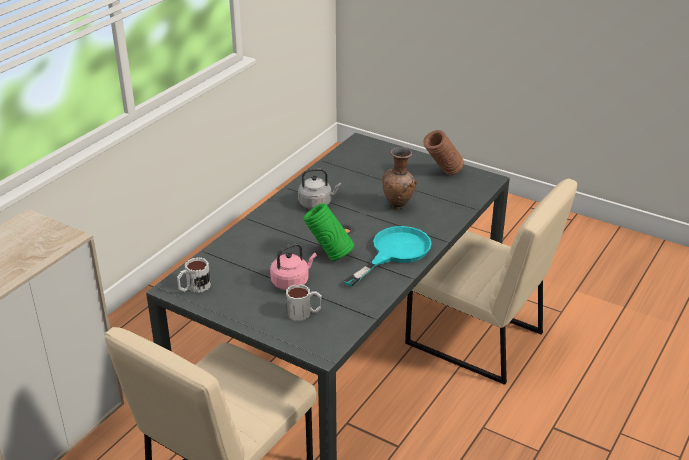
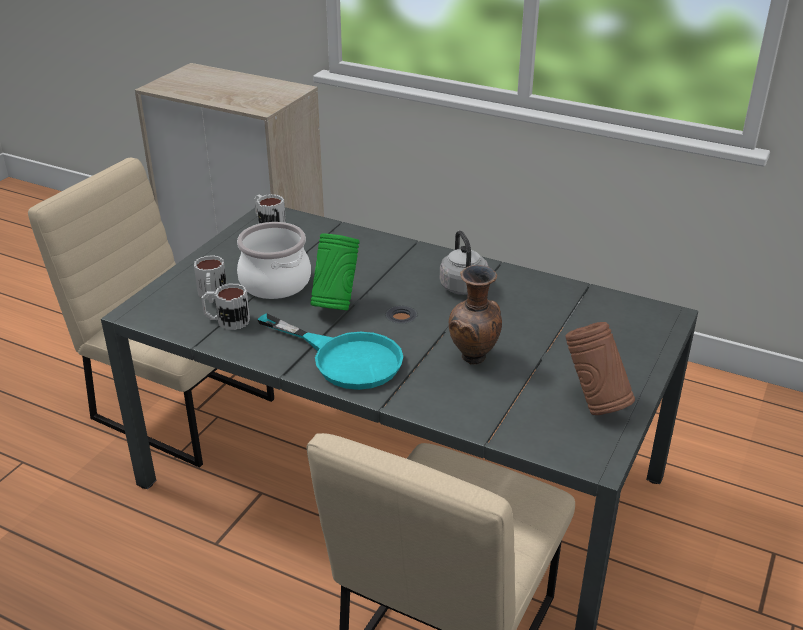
camera: 85 degrees right, 0 degrees up
pink kettle [270,243,317,290] -> cooking pot [237,222,311,299]
none -> mug [201,283,250,330]

